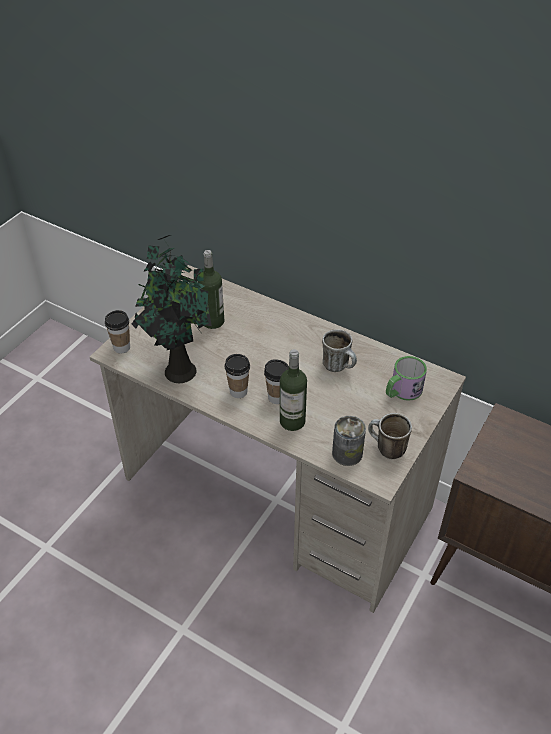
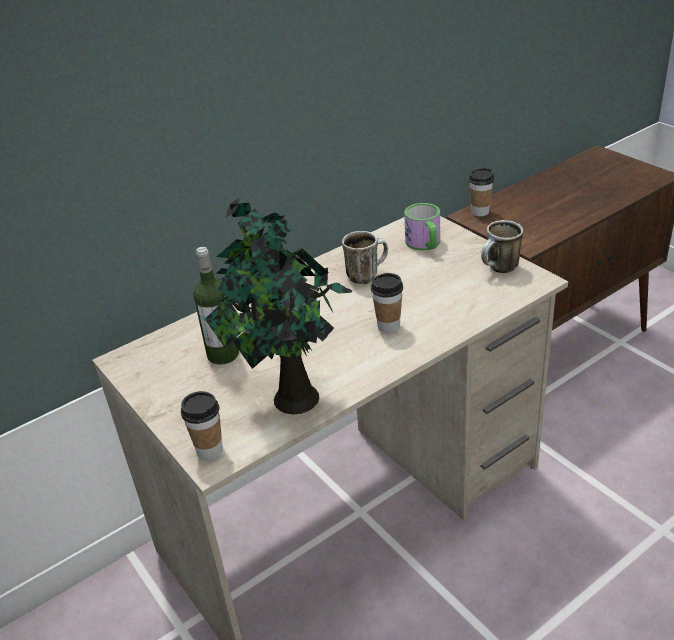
camera: 65 degrees left, 10 degrees down
cup [225,354,250,398] -> cup moved to [469,168,494,216]
bottle [280,349,307,431] -> none
can [332,416,366,466] -> none

